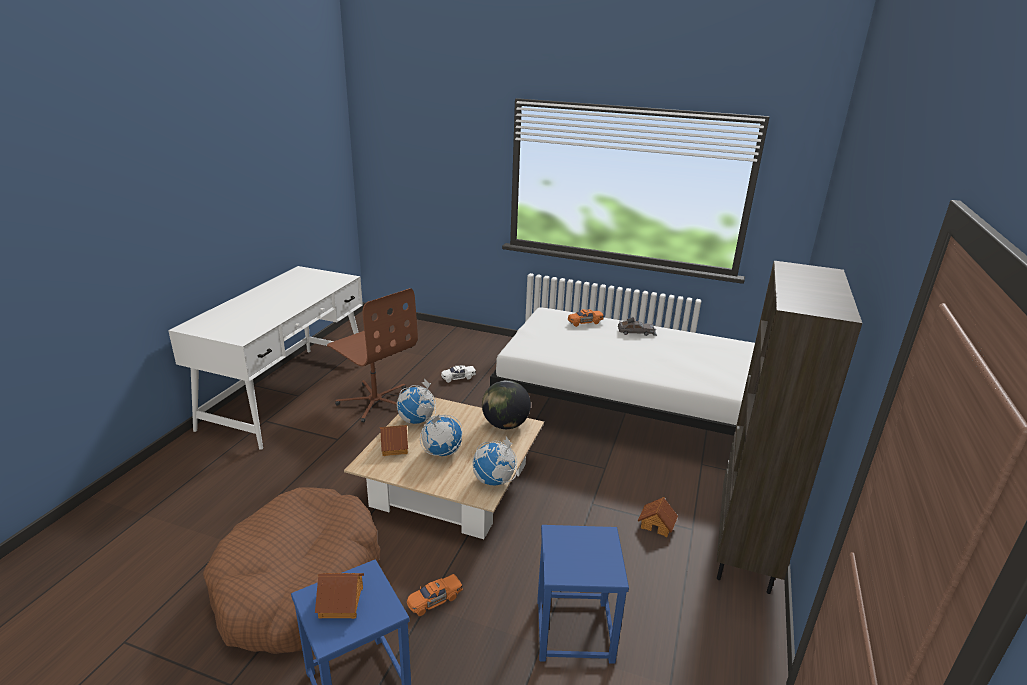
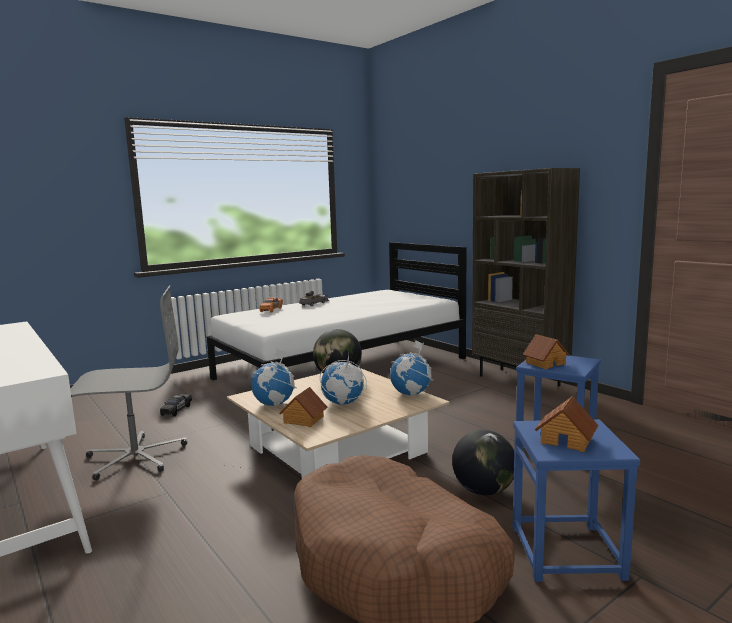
camera: 55 degrees left, 15 degrees down
brown office chair [327,288,418,422] -> grey office chair [70,285,187,480]
orange toy car [407,574,463,616] -> globe [452,430,514,495]
white toy car [441,365,476,383] -> black toy car [160,394,192,416]
toy house [638,497,678,538] -> toy house moved to [523,334,569,369]

